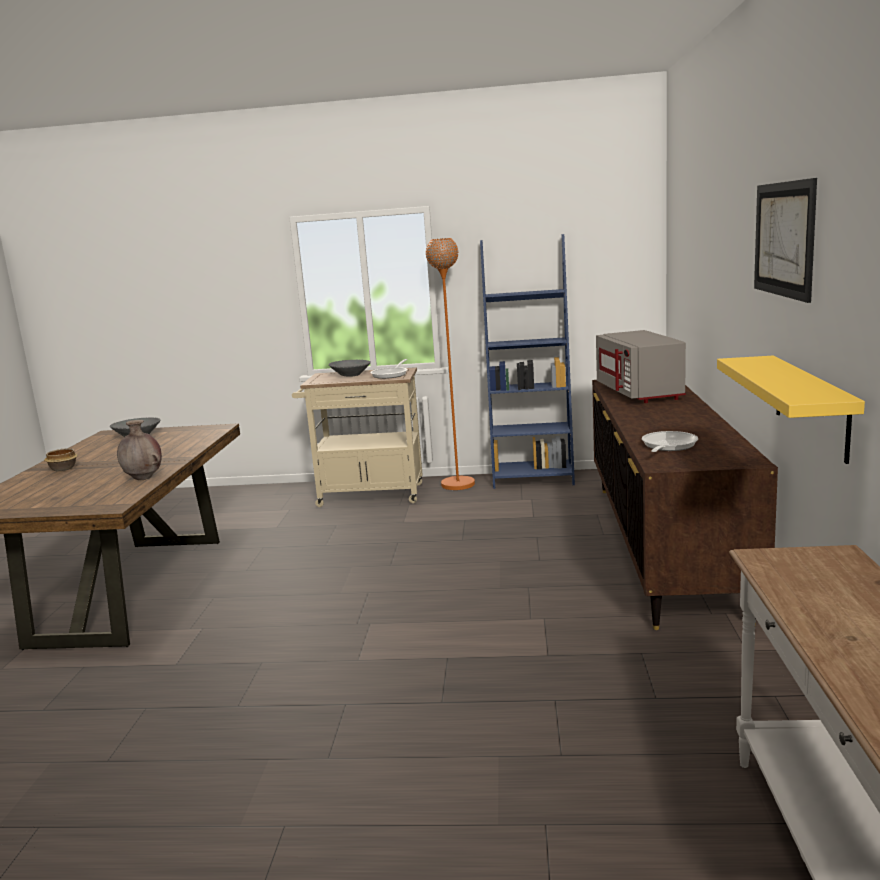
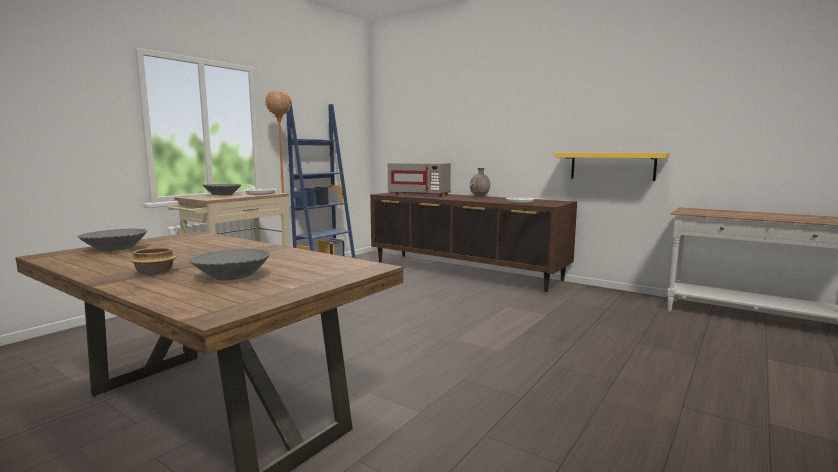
camera: 60 degrees left, 5 degrees down
brown vase [117,420,162,480] -> brown vase moved to [470,168,490,197]
picture [754,178,817,303] -> none
none -> grey bowl [190,249,270,281]

